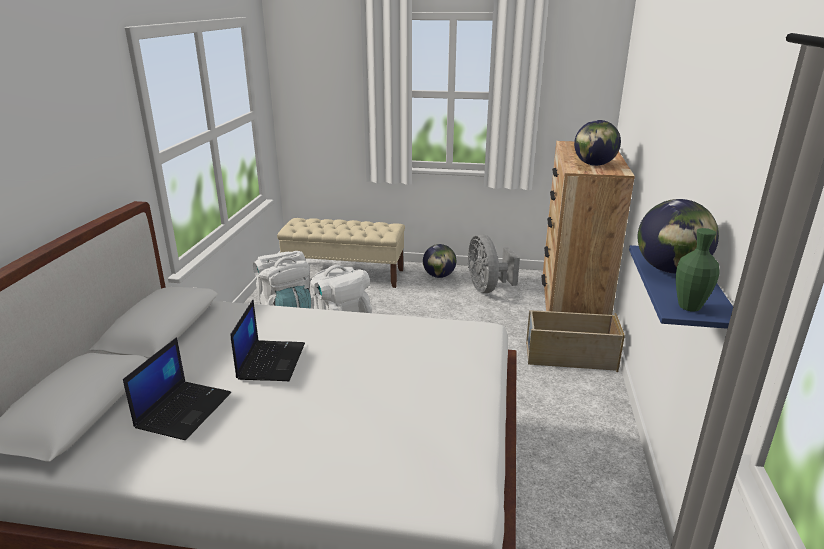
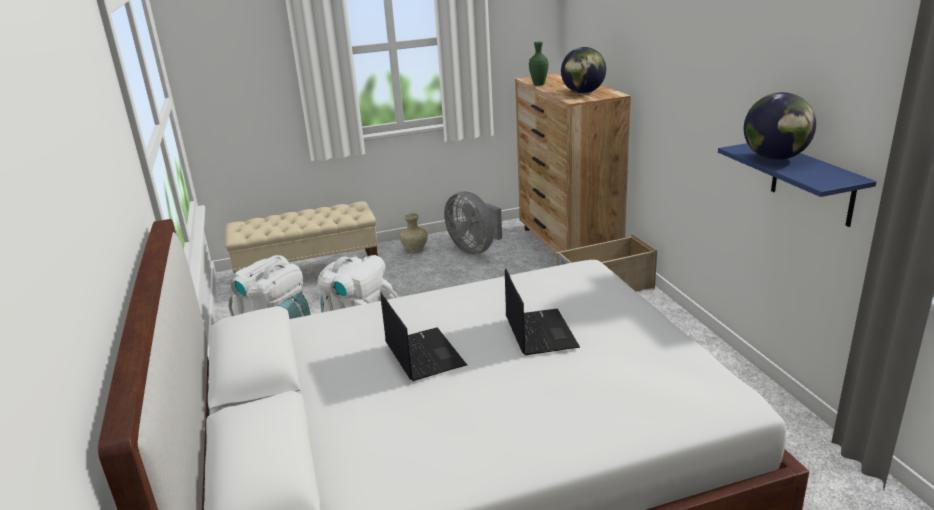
camera: 25 degrees left, 0 degrees up
laptop [123,337,231,440] -> laptop moved to [505,269,580,355]
globe [423,244,456,278] -> beige vase [399,213,428,253]
green vase [676,228,720,312] -> green vase moved to [529,42,548,86]

